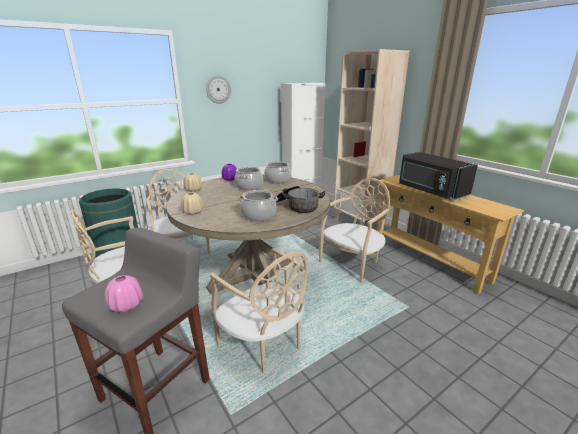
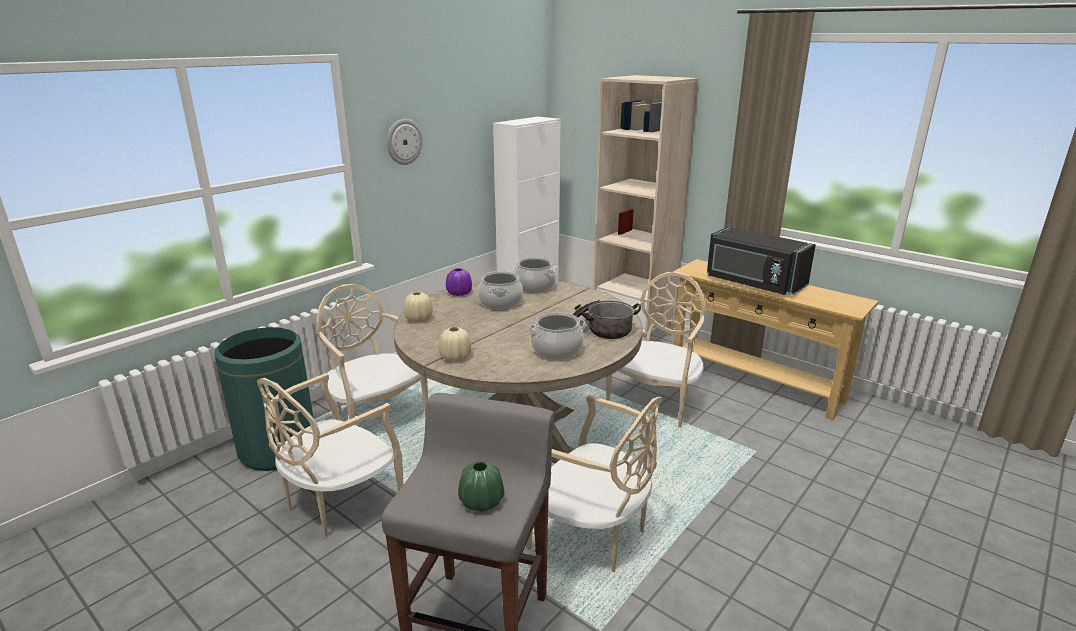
camera: 15 degrees left, 0 degrees up
pink vase [105,275,143,312] -> green vase [458,461,504,512]

